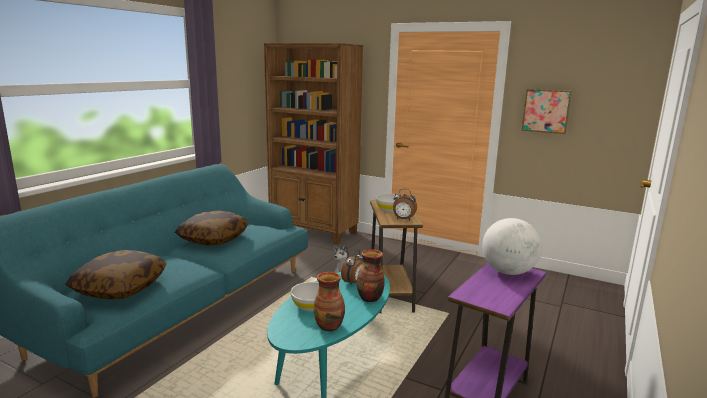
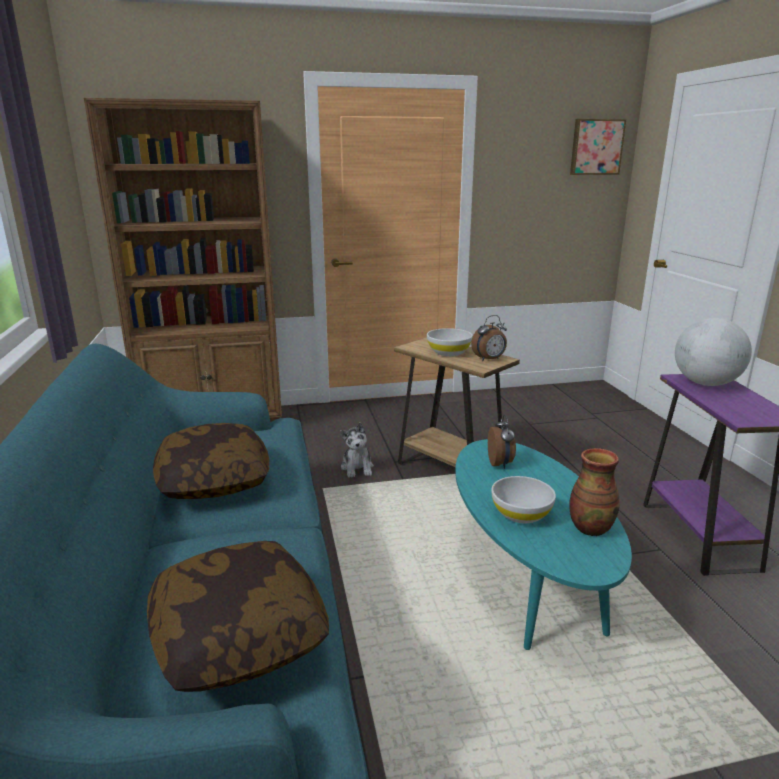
camera: 40 degrees left, 5 degrees up
vase [357,249,385,302] -> none
picture [522,89,572,134] -> picture moved to [570,119,627,175]

